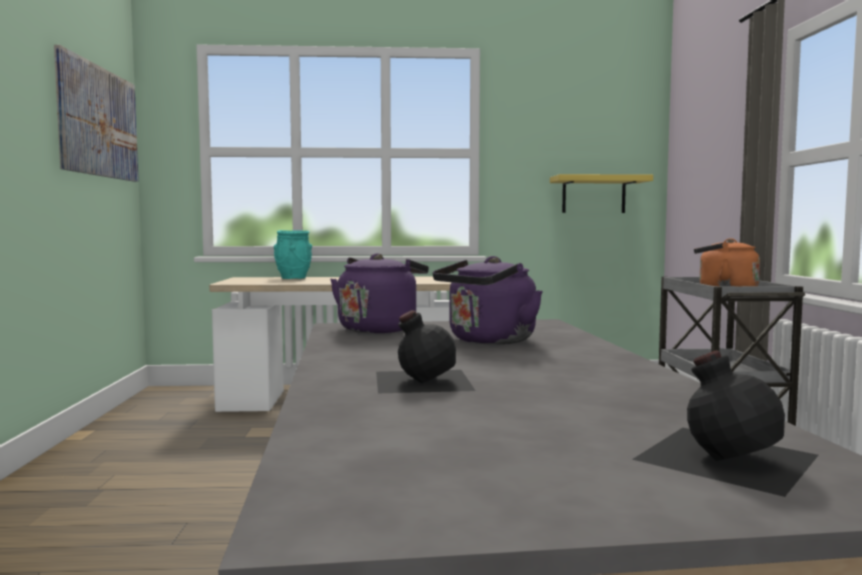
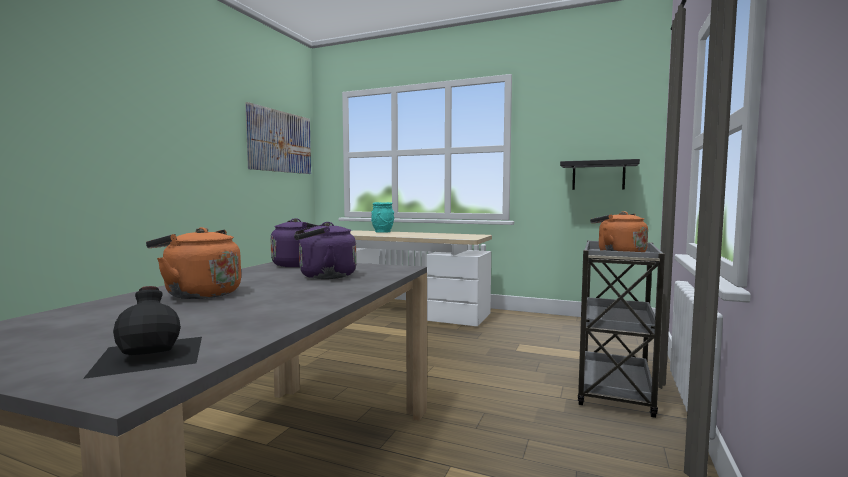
camera: 25 degrees right, 0 degrees up
black bottle [376,310,476,393] -> orange kettle [146,227,241,299]
yellow shelf [550,174,653,213] -> black shelf [560,159,640,190]

